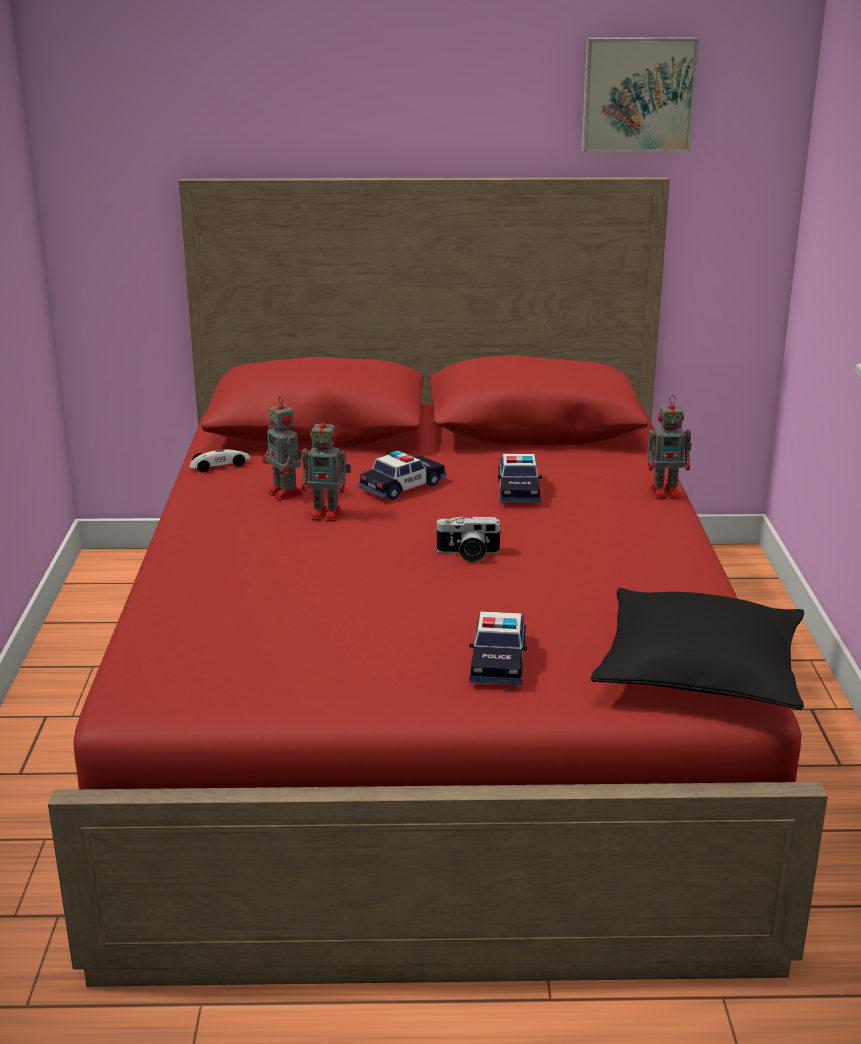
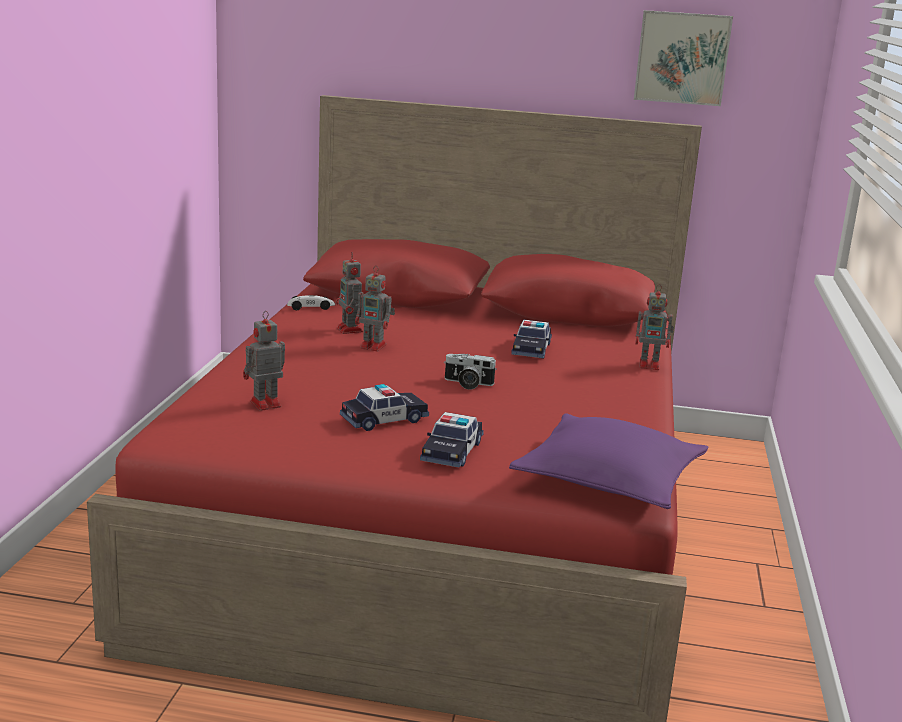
camera: 10 degrees right, 5 degrees down
toy car [358,450,446,500] -> toy car moved to [340,384,429,431]
black pillow [591,588,804,710] -> purple pillow [509,413,709,509]
none -> toy robot [243,311,285,411]

